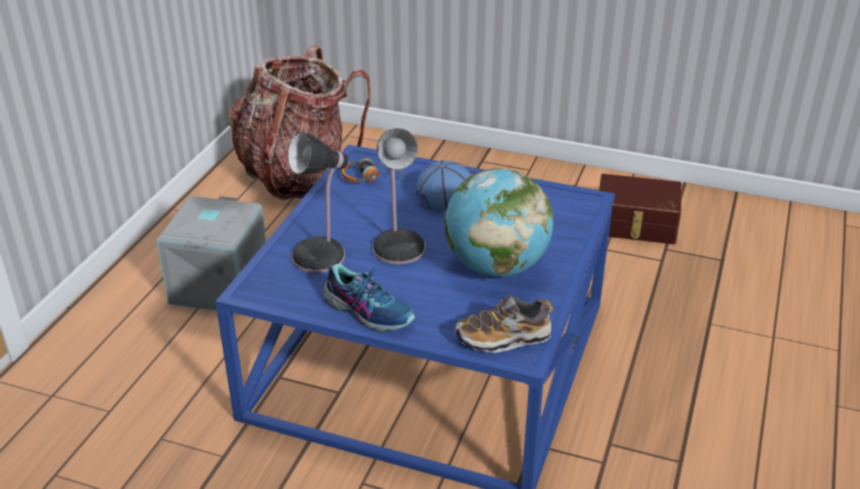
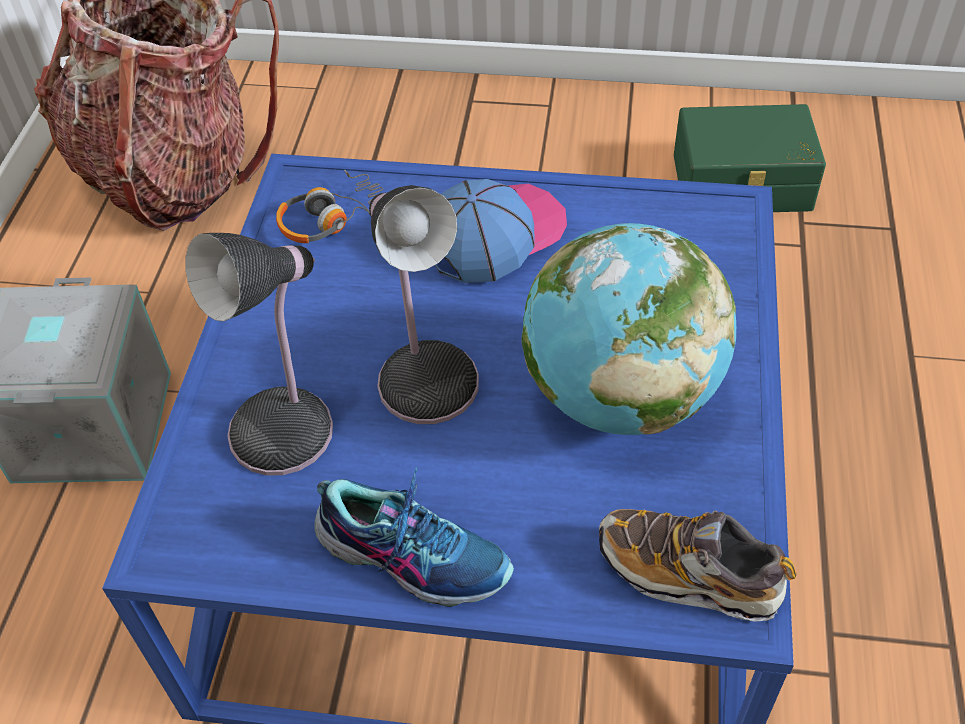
camera: 10 degrees left, 15 degrees up
shoe [455,295,554,353] -> shoe turned 45 degrees clockwise [599,509,797,622]
brown storage box [599,174,681,244] -> green storage box [674,104,826,212]

